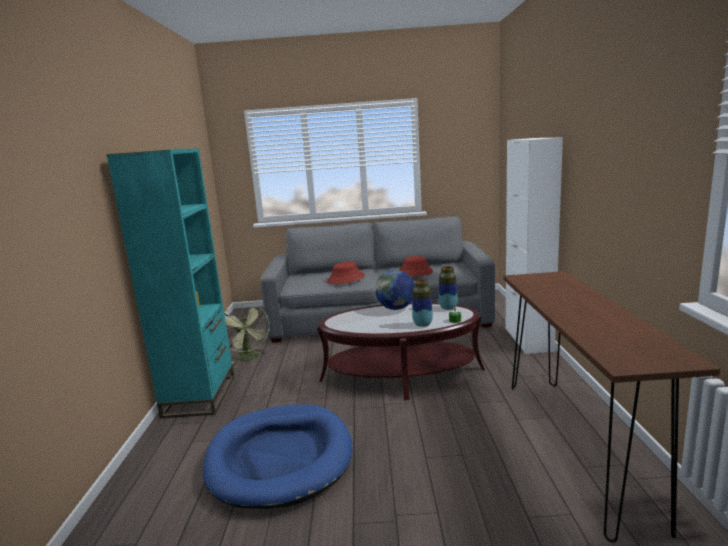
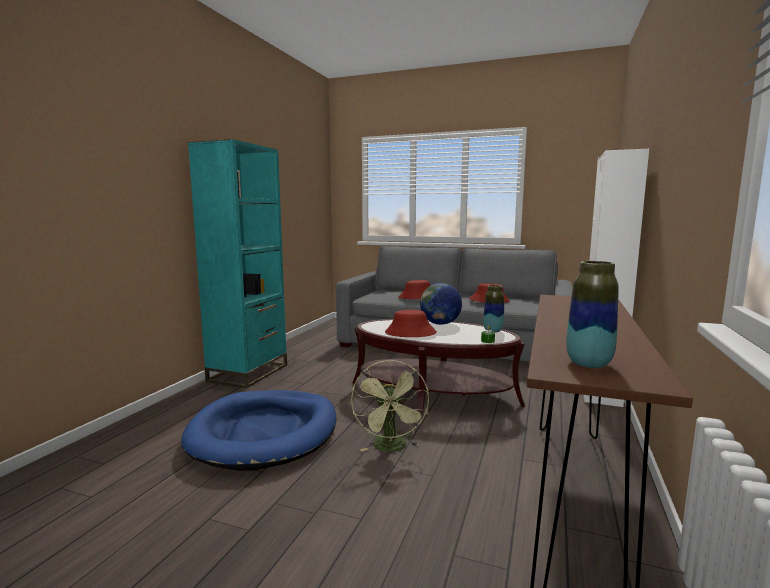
camera: 20 degrees right, 5 degrees down
green fan [224,302,270,363] -> green fan moved to [351,360,429,452]
vase [412,279,433,327] -> vase moved to [566,261,619,368]
none -> red hat [385,310,437,337]

